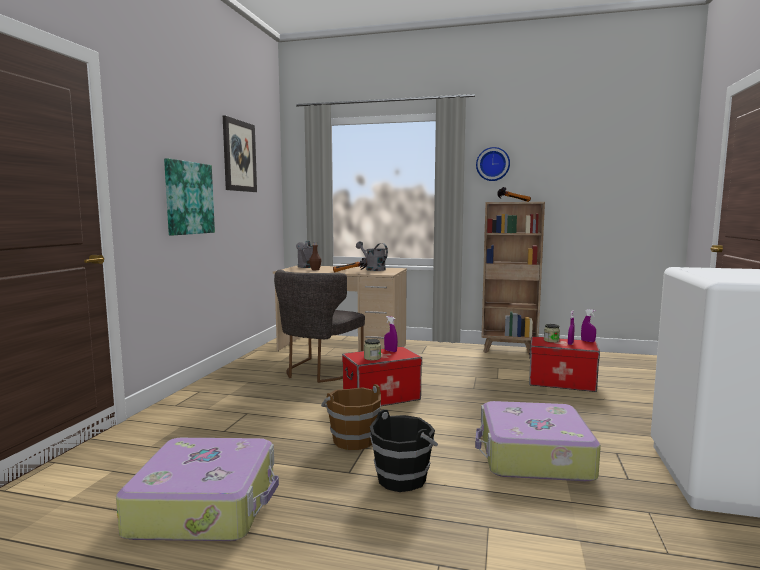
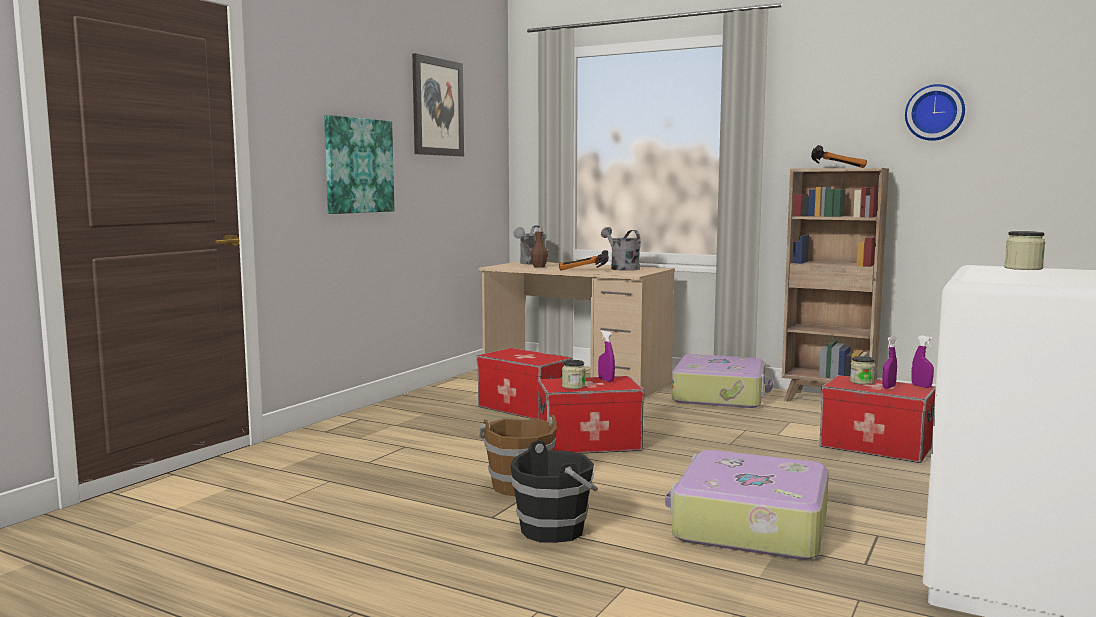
camera: 15 degrees right, 0 degrees up
suitcase [116,438,279,541] -> suitcase moved to [672,354,774,408]
grey chair [274,270,365,383] -> storage box [477,348,573,419]
wall clock [476,147,510,181] -> wall clock moved to [905,84,965,141]
none -> jar [1004,231,1045,270]

